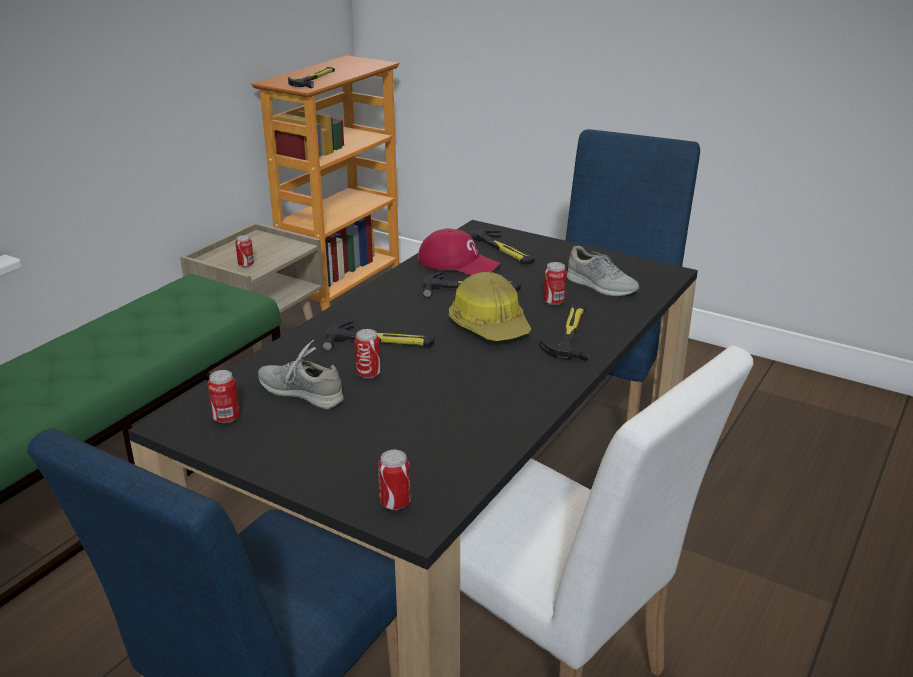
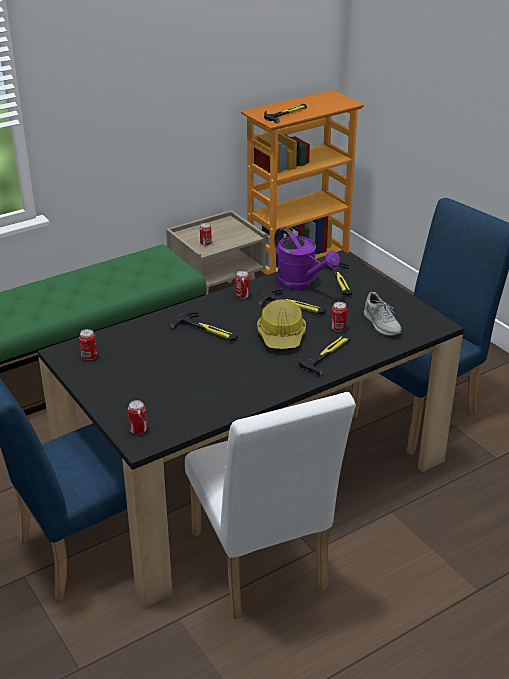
camera: 25 degrees right, 5 degrees up
grey shoe [258,340,344,409] -> none
can [354,329,381,379] -> can moved to [235,271,250,299]
red cap [417,228,501,275] -> purple watering can [274,227,340,291]

